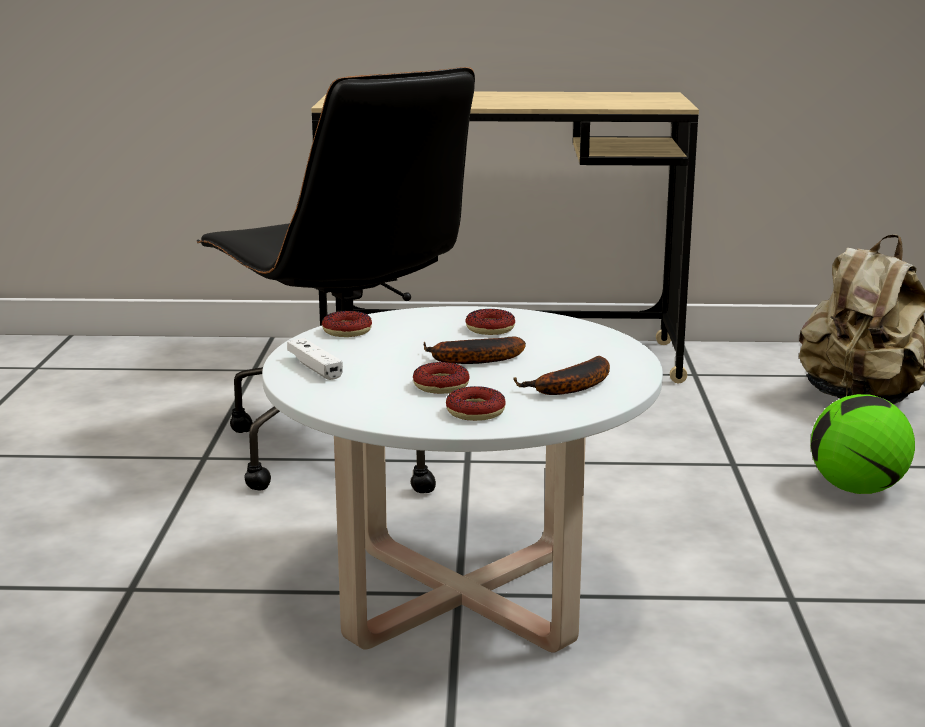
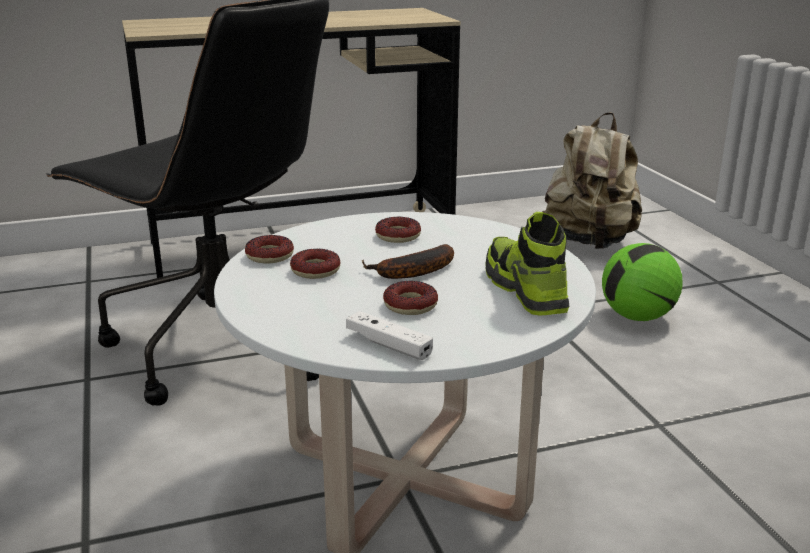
camera: 20 degrees left, 5 degrees up
white game controller [287,338,343,380] -> white game controller moved to [346,311,433,360]
donut [446,386,506,421] -> donut moved to [290,249,340,279]
banana [513,356,610,395] -> shoe [486,212,569,316]

